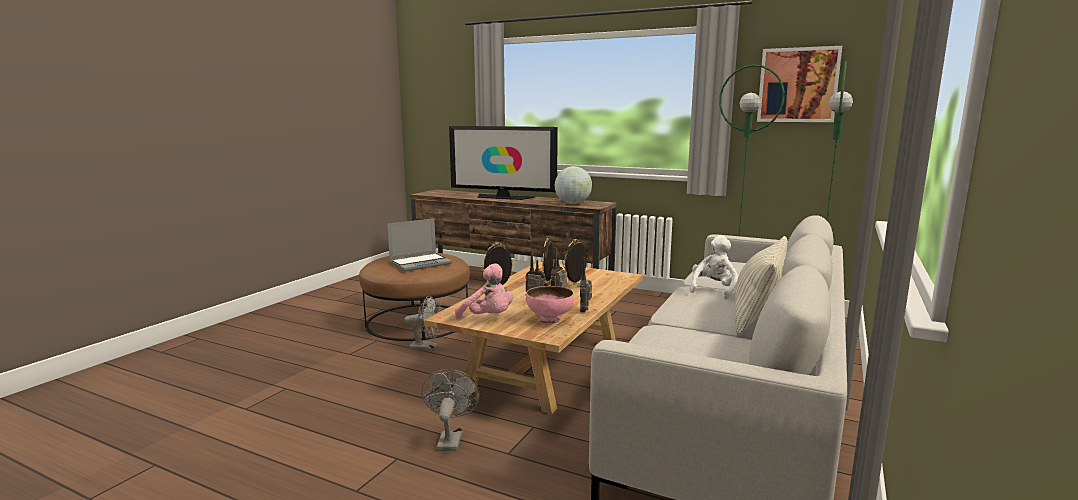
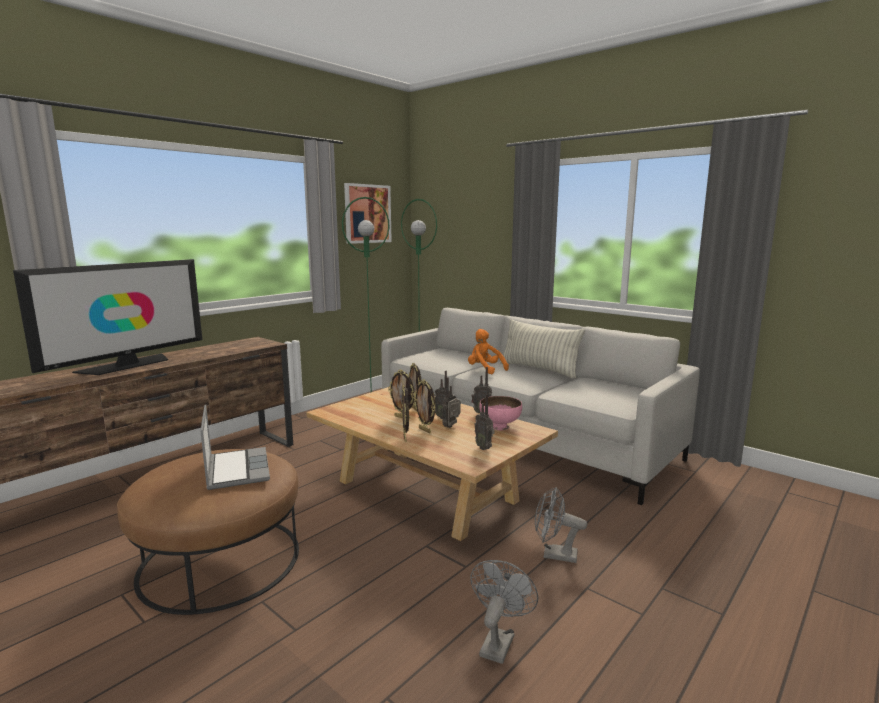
camera: 75 degrees left, 0 degrees up
grey fan [404,296,442,351] -> grey fan moved to [470,560,538,664]
pink plush toy [455,263,513,318] -> radio [474,394,495,450]
globe [555,166,592,204] -> none
white plush toy [690,235,738,300] -> orange plush toy [468,329,509,374]
none -> picture frame [414,379,436,433]

